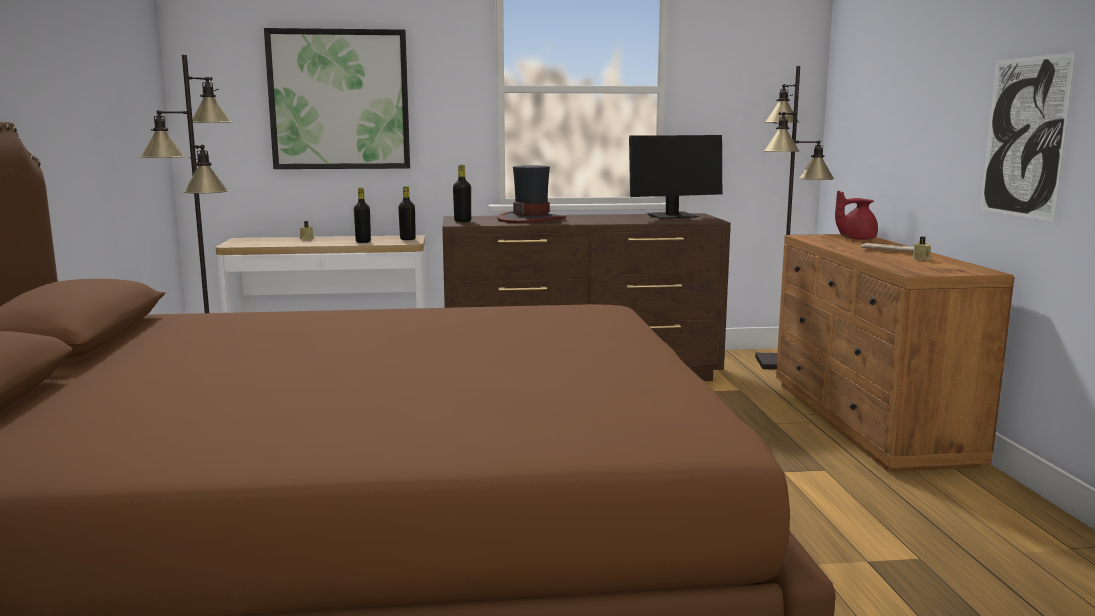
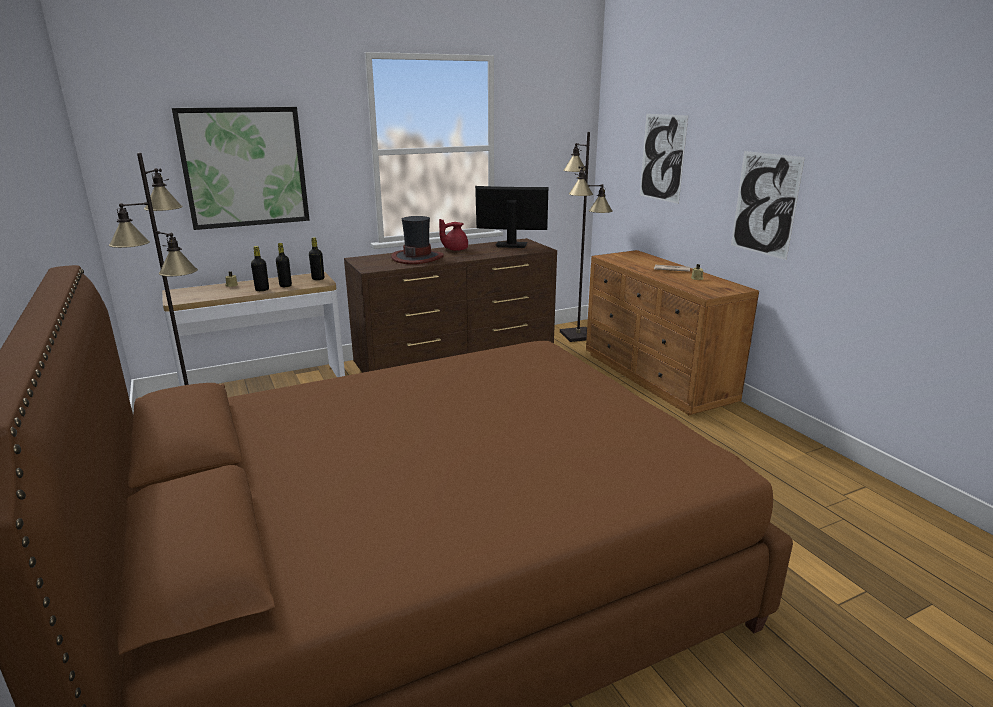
camera: 20 degrees left, 10 degrees up
black bottle [453,165,471,222] -> black bottle moved to [251,246,269,291]
monitor [629,135,722,219] -> monitor turned 135 degrees counterclockwise [475,186,548,248]
red teapot [835,191,878,240] -> red teapot moved to [439,219,468,251]
none -> picture [640,114,688,204]

